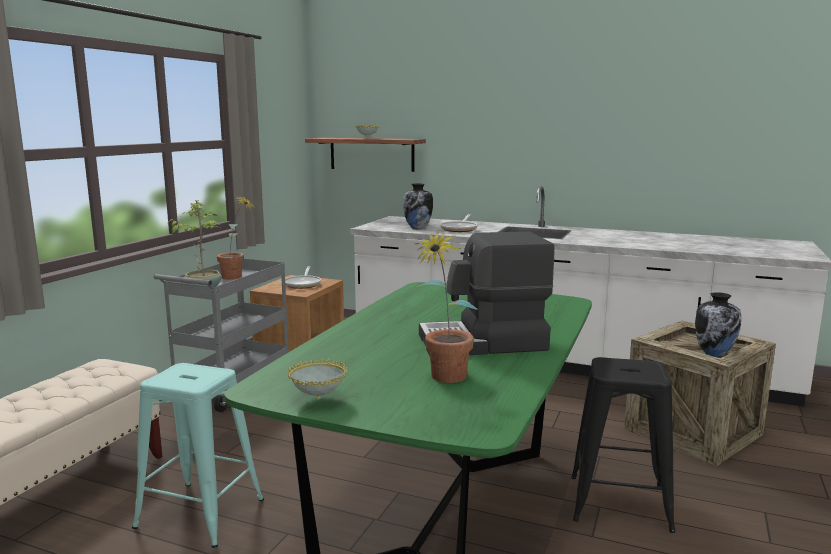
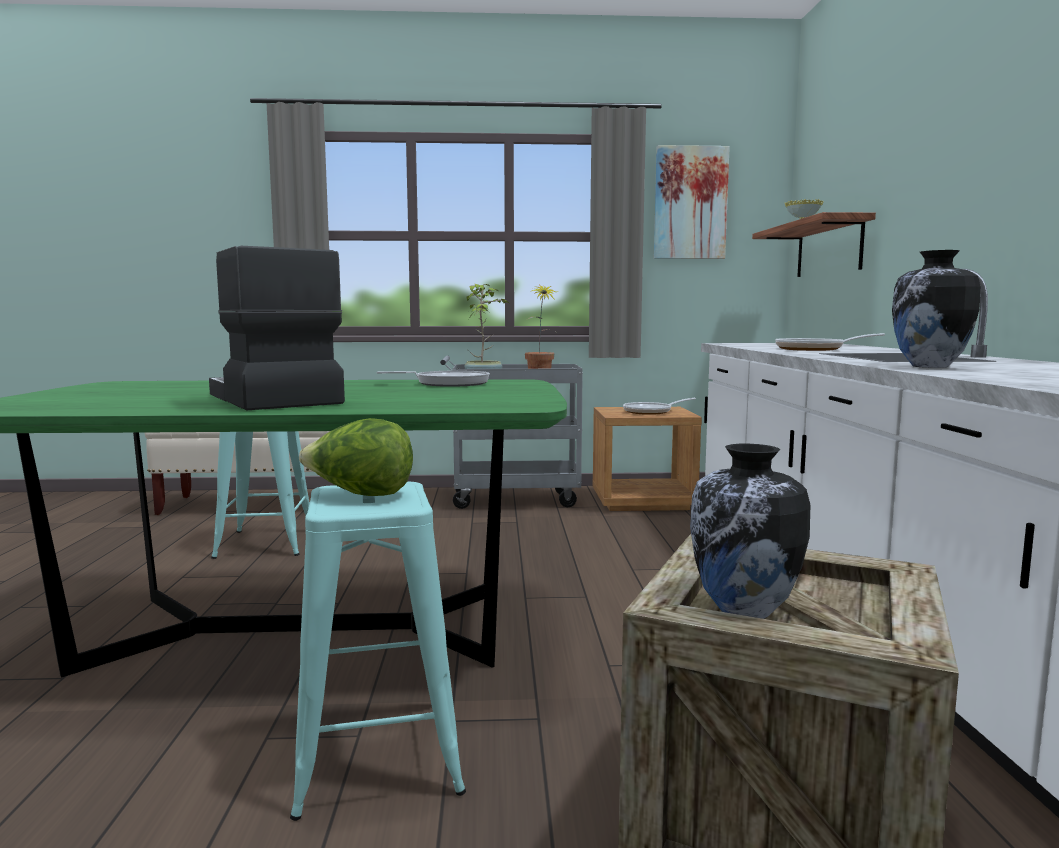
camera: 65 degrees right, 5 degrees down
bowl [287,359,347,400] -> none
vase [403,183,433,229] -> vase moved to [892,250,981,368]
potted plant [414,230,478,383] -> none
black stool [571,357,675,533] -> turquoise stool [290,482,466,821]
none -> lettuce [299,418,413,496]
none -> frying pan [377,371,490,387]
none -> picture [654,145,730,259]

